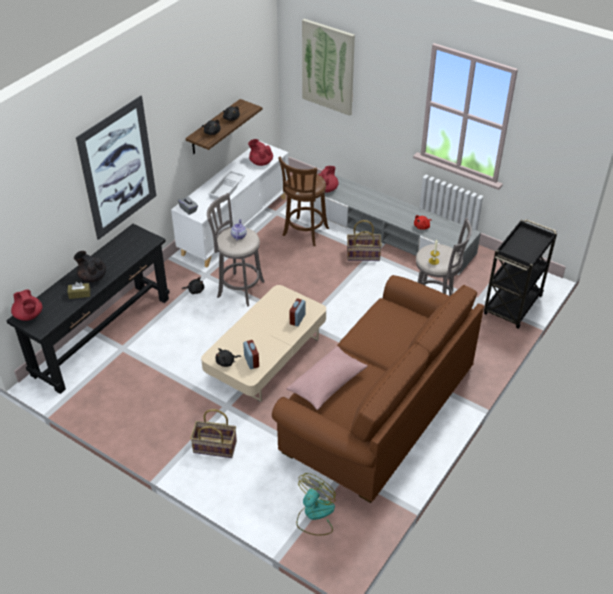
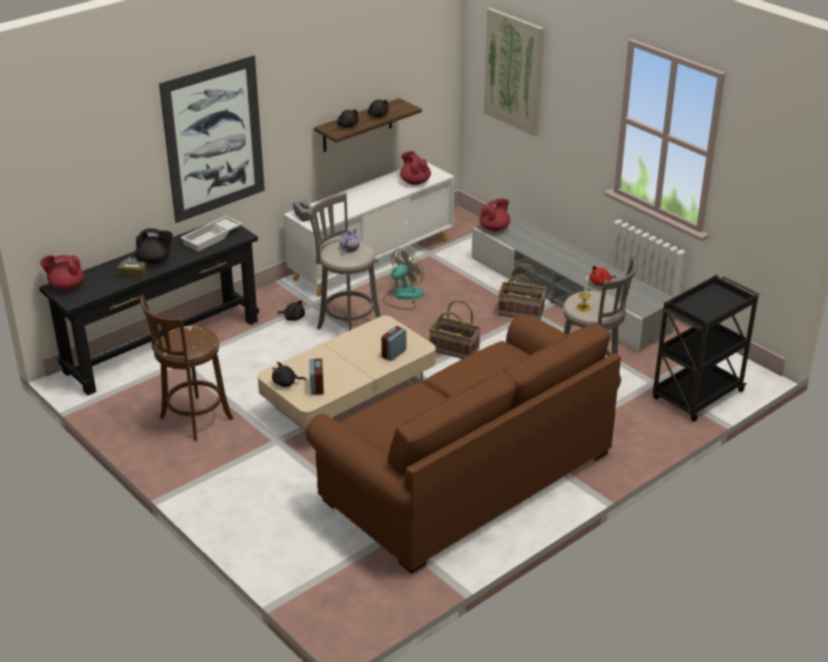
camera: 15 degrees right, 10 degrees down
red teapot [11,290,43,321] -> red teapot turned 105 degrees clockwise [40,255,84,290]
black teapot [74,251,106,282] -> black teapot turned 135 degrees clockwise [136,228,173,264]
basket [190,409,237,458] -> basket moved to [429,300,481,359]
white tray [208,170,245,203] -> white tray moved to [180,216,242,252]
brown stool [278,157,329,246] -> brown stool moved to [140,295,233,441]
pink pillow [287,346,368,410] -> none
fan [297,473,336,536] -> fan moved to [383,248,425,310]

